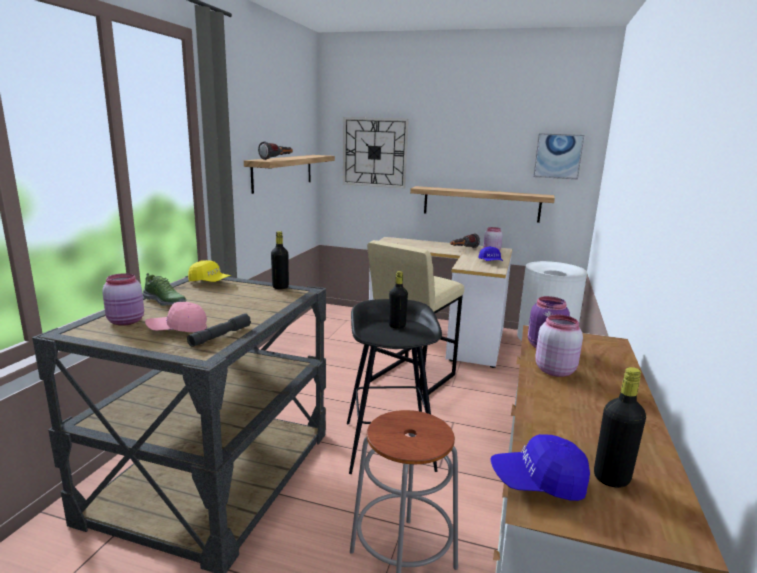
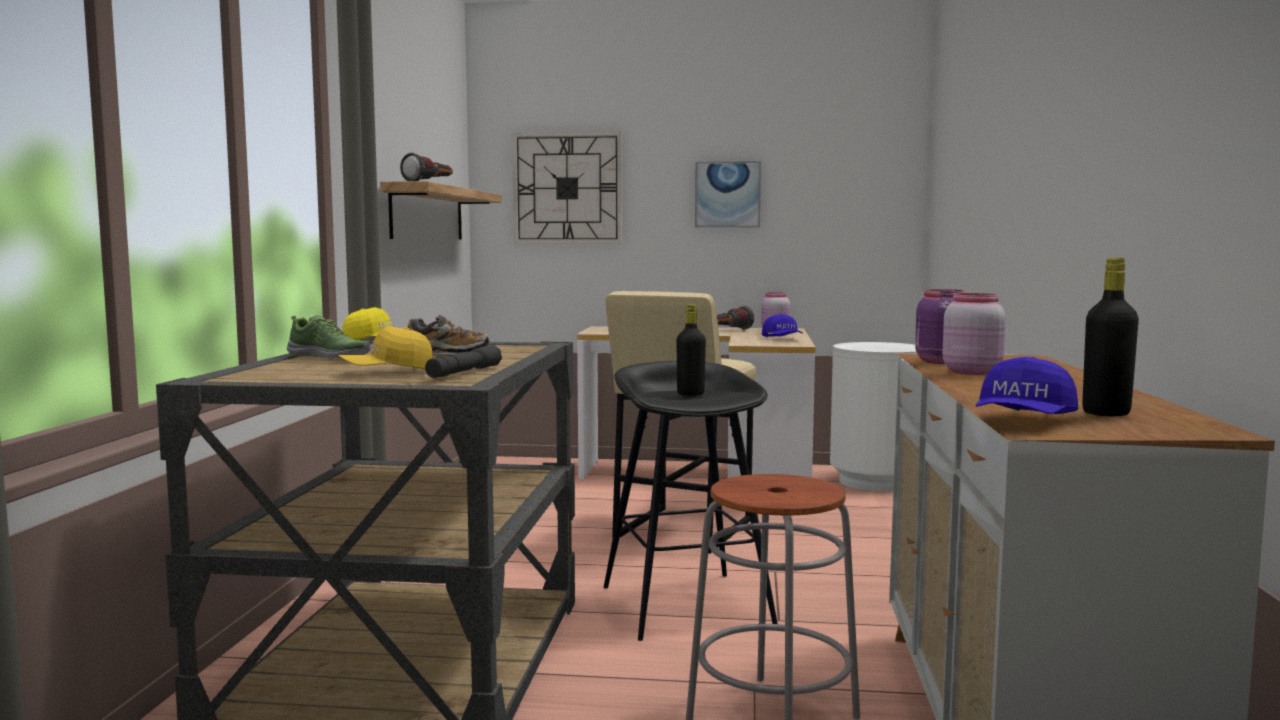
camera: 10 degrees left, 10 degrees down
pink jar [102,273,144,326] -> none
pink cap [145,302,207,332] -> yellow cap [338,326,432,370]
black bottle [271,231,289,290] -> none
shelf [410,186,555,223] -> none
blue cap [490,434,590,501] -> blue cap turned 45 degrees counterclockwise [976,357,1078,414]
picture [534,133,584,179] -> picture moved to [695,161,761,228]
none -> shoe [407,314,490,354]

